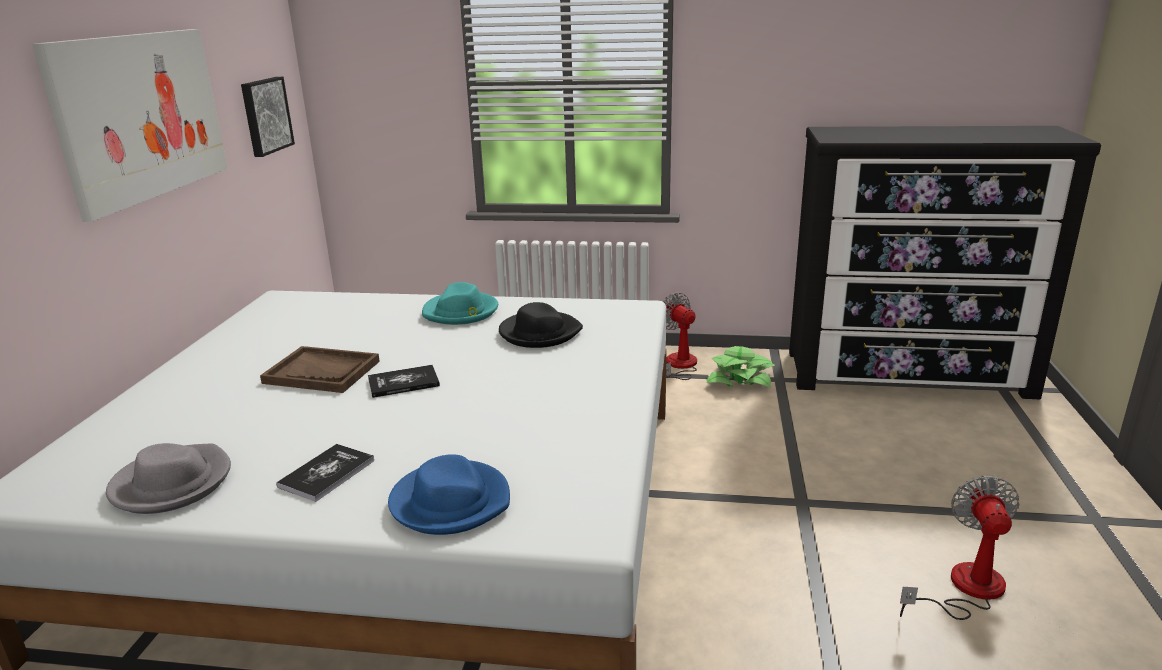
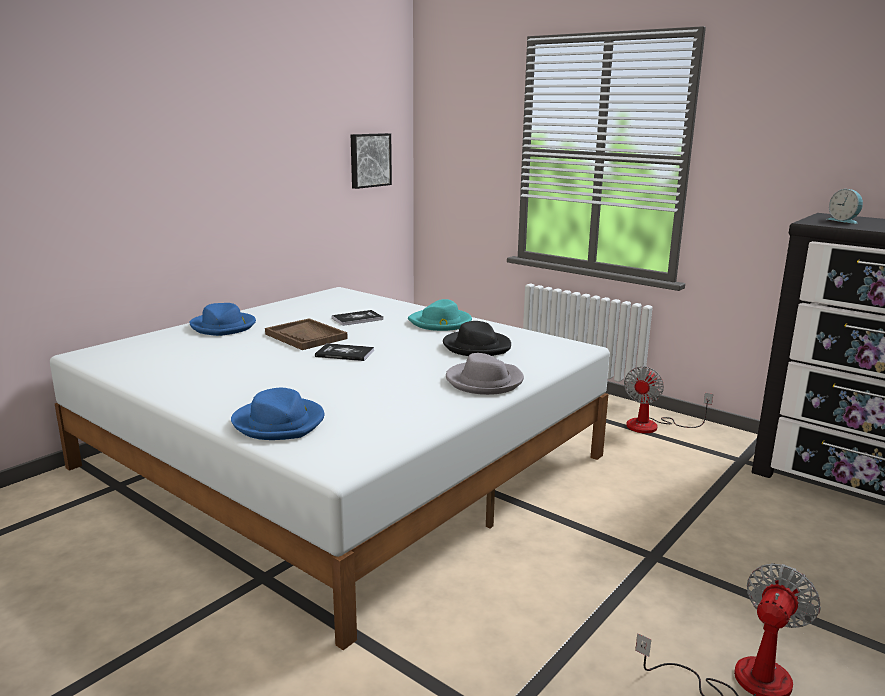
camera: 30 degrees right, 5 degrees down
picture [32,29,228,222] -> none
grey hat [106,443,231,514] -> grey hat moved to [446,353,524,395]
book [276,444,374,502] -> book moved to [332,310,383,326]
fan [663,292,697,380] -> fan turned 150 degrees counterclockwise [624,366,713,433]
potted plant [707,346,776,387] -> none
none -> blue hat [189,303,256,336]
none -> alarm clock [827,189,863,224]

